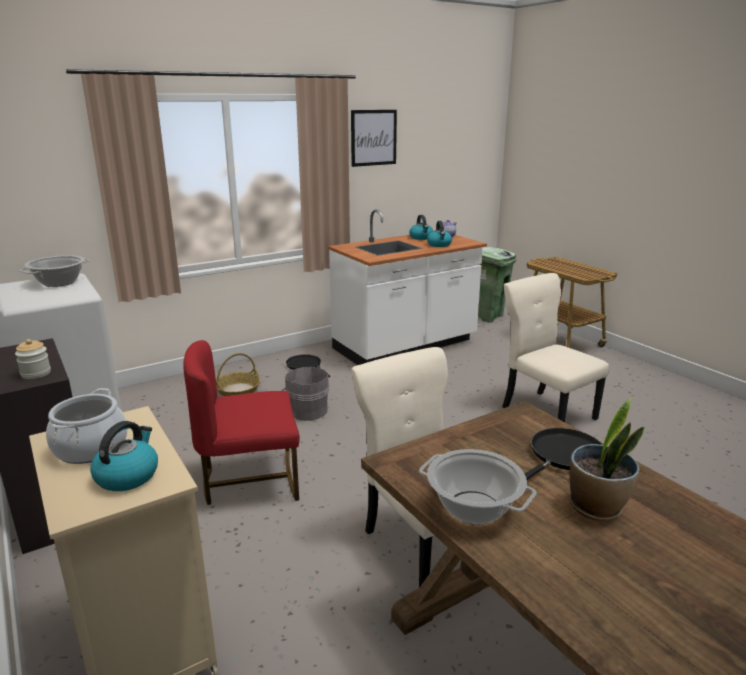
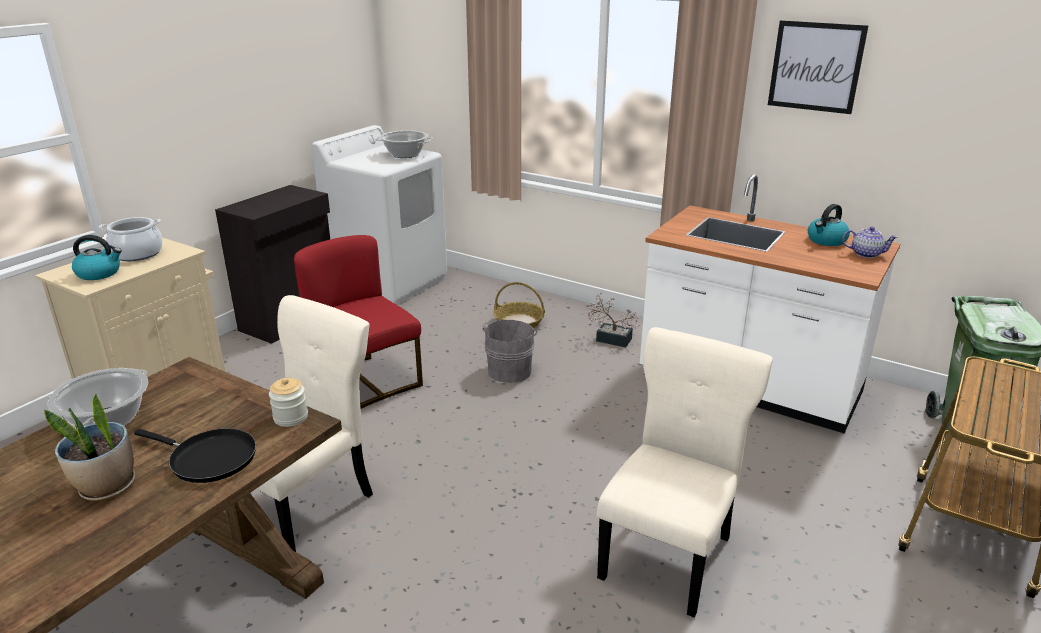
camera: 65 degrees right, 5 degrees up
jar [15,339,51,379] -> jar moved to [269,378,308,427]
black frying pan [286,354,330,377] -> potted plant [587,293,640,347]
kettle [427,221,452,247] -> none

